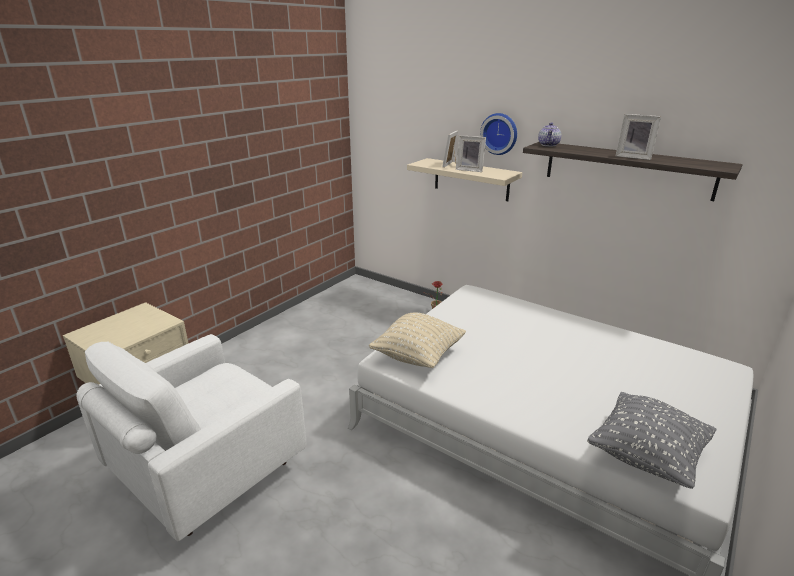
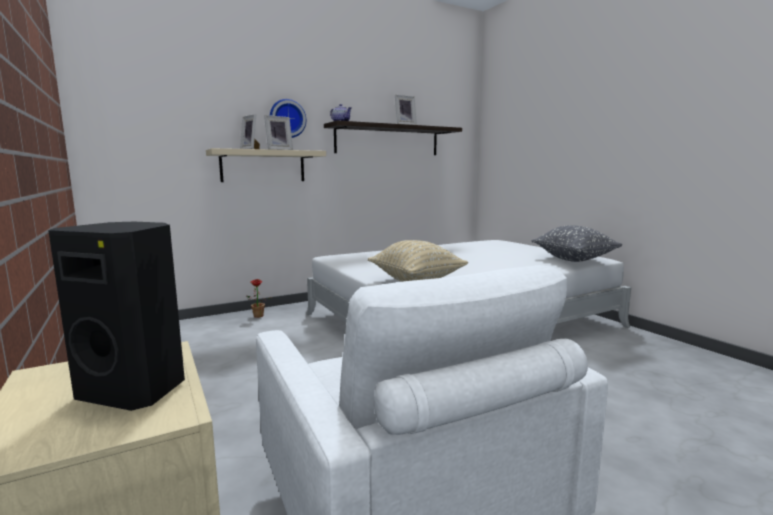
camera: 65 degrees left, 15 degrees down
none -> black speaker [48,222,185,411]

